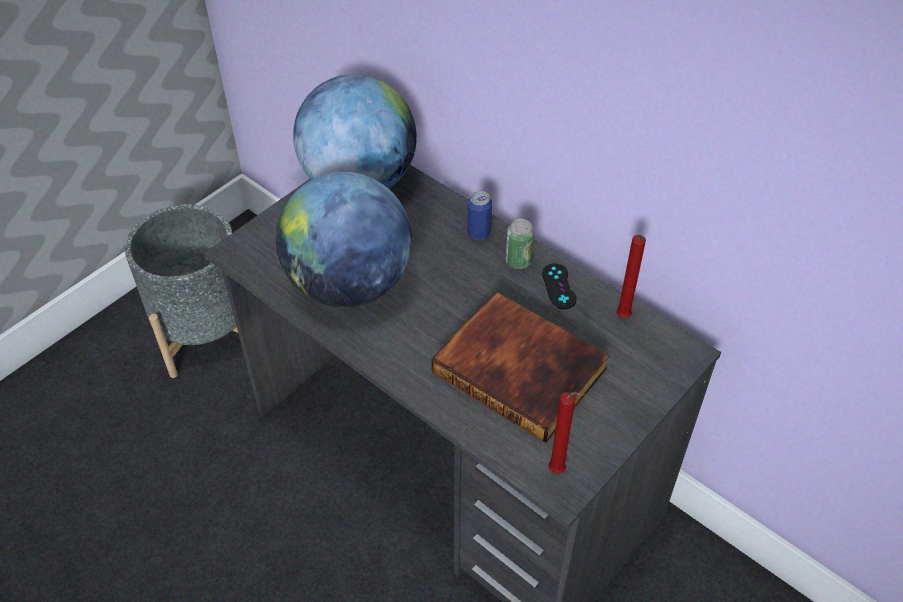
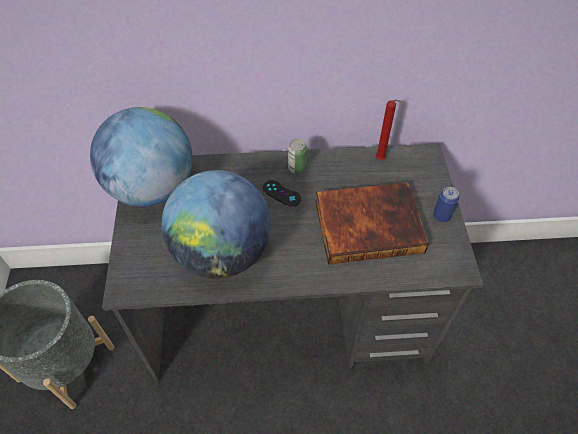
camera: 45 degrees left, 5 degrees up
can [467,191,492,240] -> can moved to [433,187,459,222]
black game controller [542,264,577,309] -> black game controller moved to [263,180,301,207]
red candle [549,392,585,474] -> none

